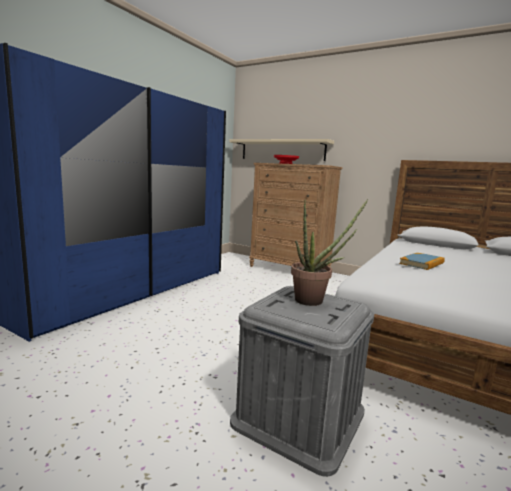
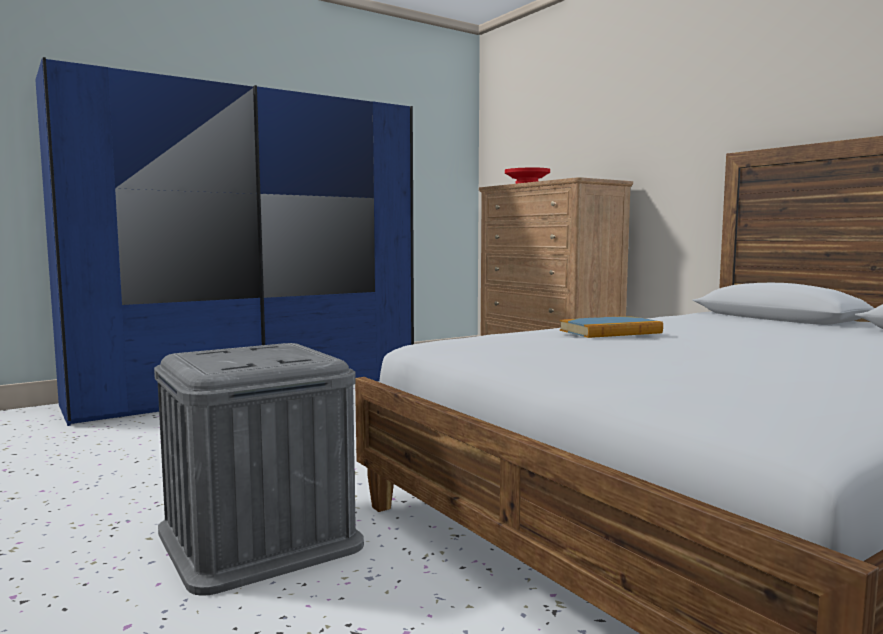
camera: 25 degrees right, 5 degrees down
beige shelf [229,139,334,161] -> none
potted plant [291,199,368,306] -> none

